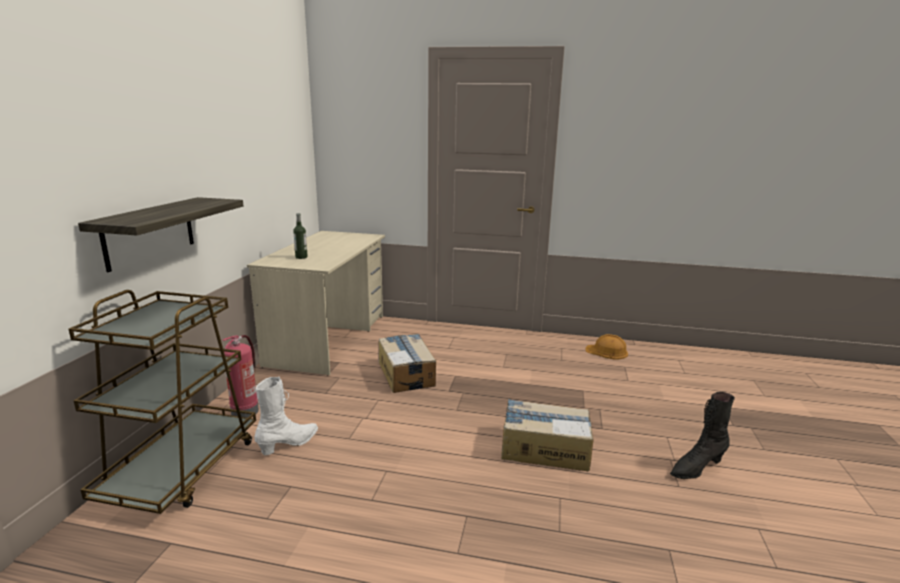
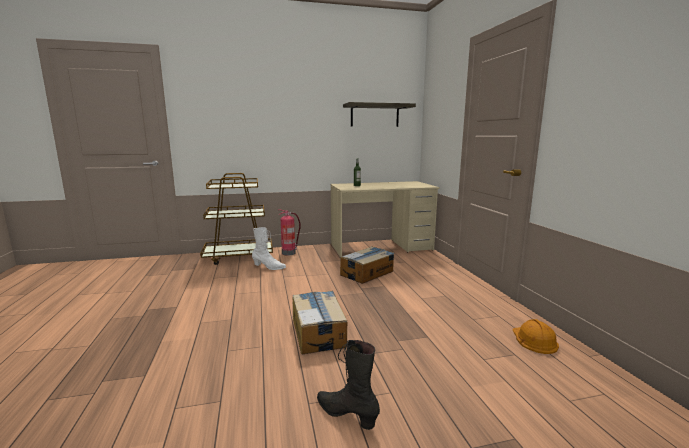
camera: 65 degrees right, 5 degrees down
shelf [78,197,243,272] -> shelf moved to [343,102,416,127]

